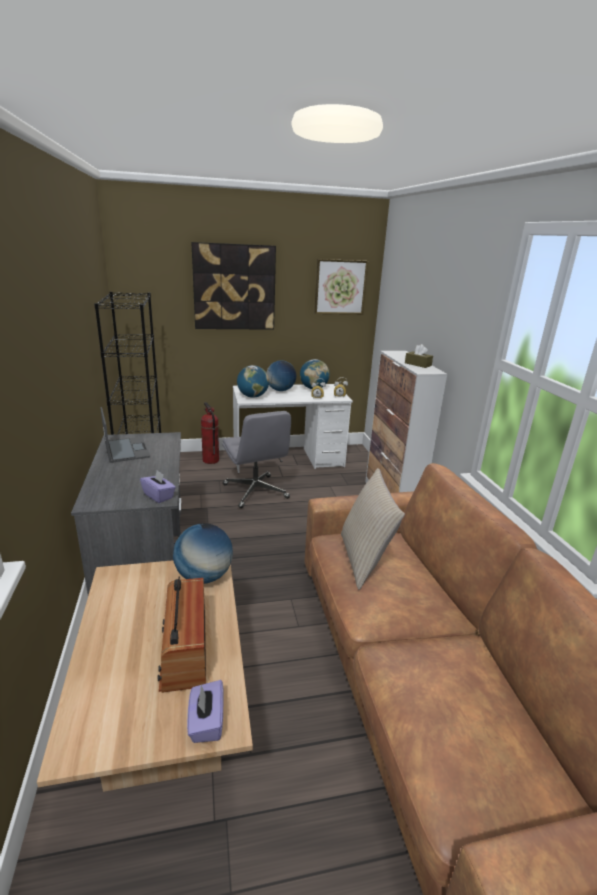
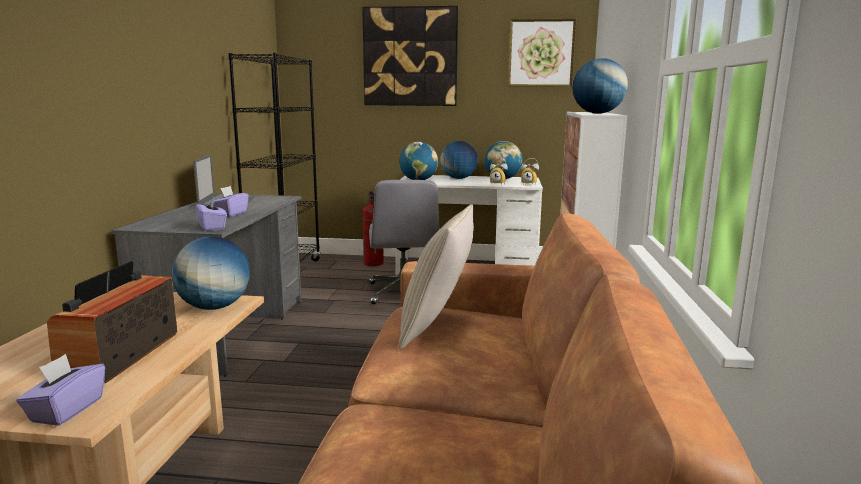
camera: 20 degrees right, 10 degrees down
brown tissue box [405,344,433,368] -> globe [573,58,628,114]
none -> purple tissue box [210,186,249,217]

